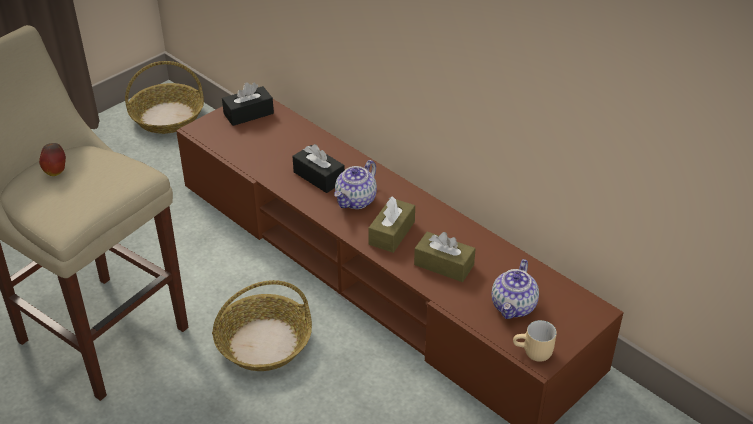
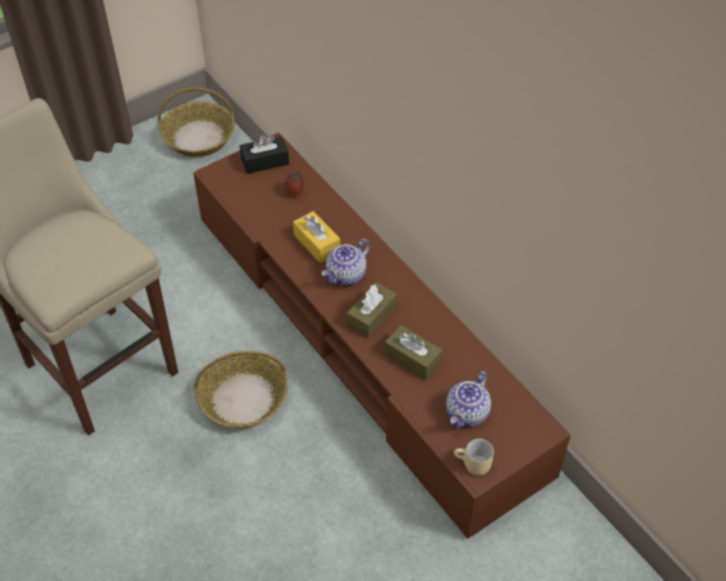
camera: 10 degrees right, 10 degrees up
apple [39,143,66,176] -> apple moved to [284,172,304,197]
black tissue box [293,144,345,193] -> yellow tissue box [293,211,340,263]

